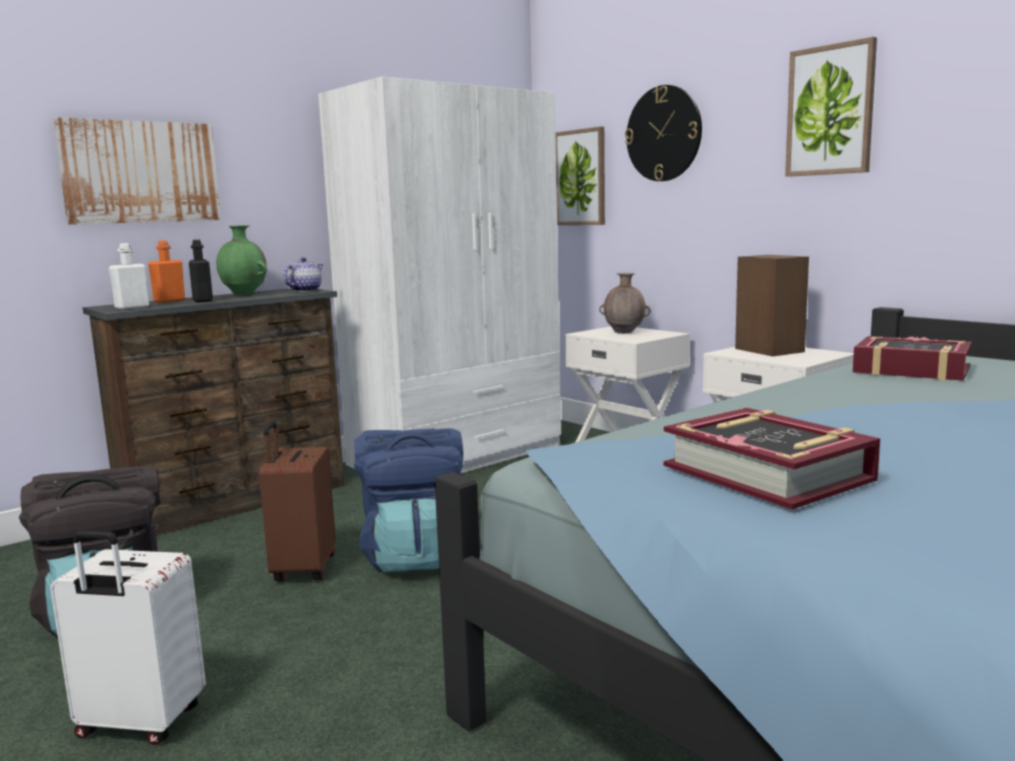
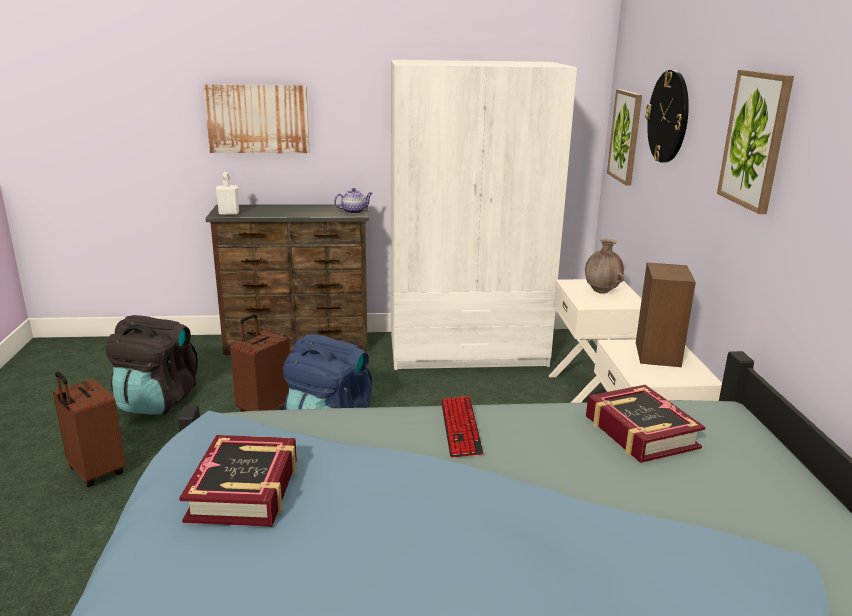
camera: 35 degrees right, 10 degrees up
white suitcase [50,531,206,745] -> brown suitcase [53,371,126,487]
orange bottle [148,241,185,303] -> none
black bottle [189,240,213,302] -> none
green vase [216,225,267,295] -> none
none -> keyboard [441,396,483,457]

